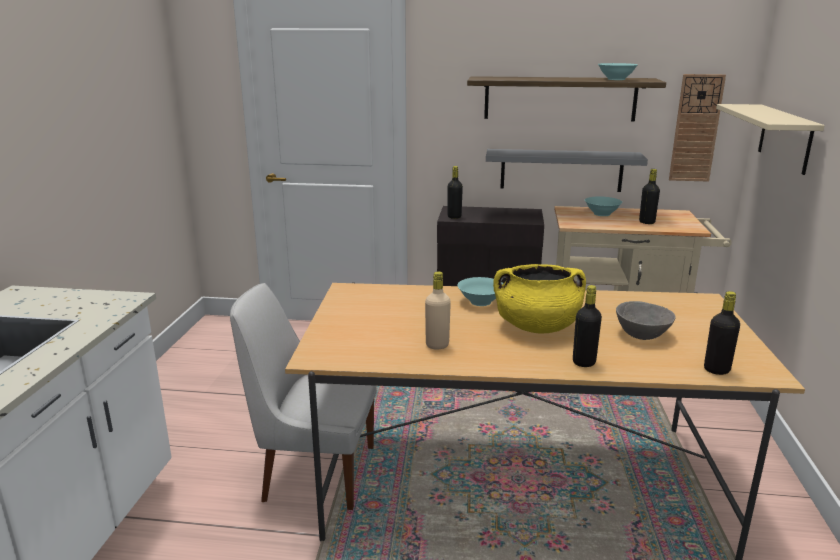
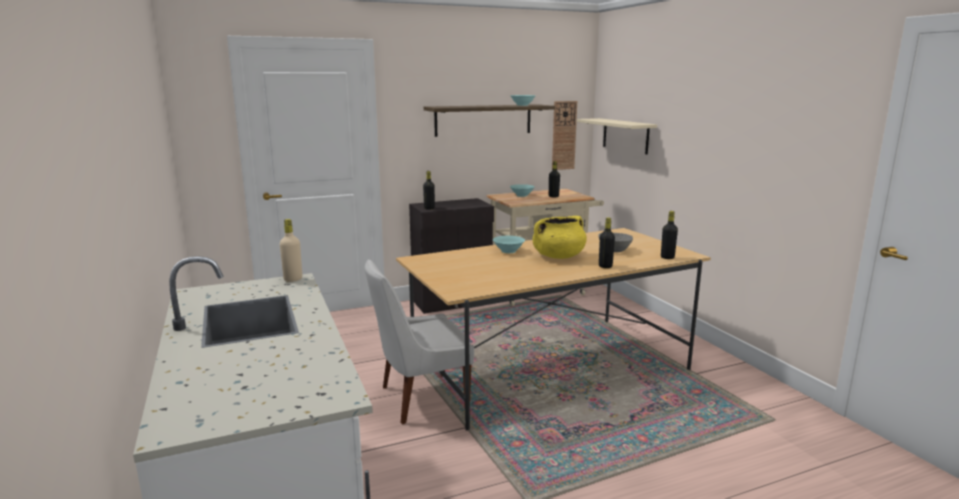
camera: 30 degrees left, 5 degrees down
beige bottle [425,272,451,349] -> beige bottle moved to [280,219,302,282]
grey shelf [486,149,648,192] -> none

